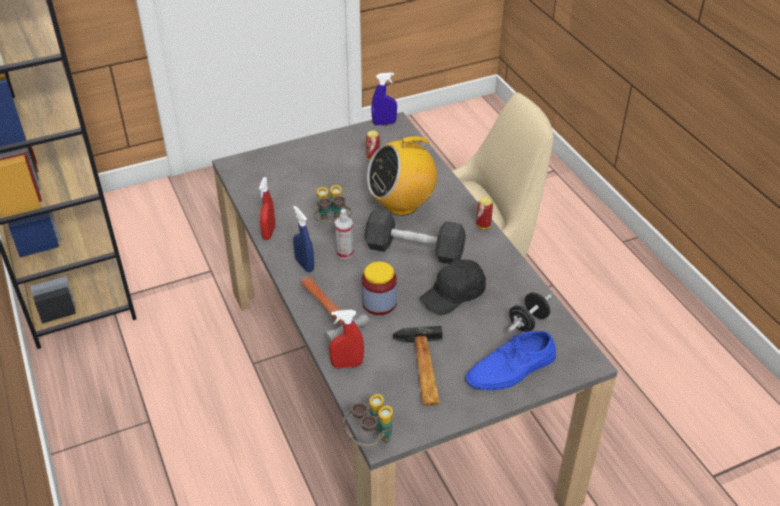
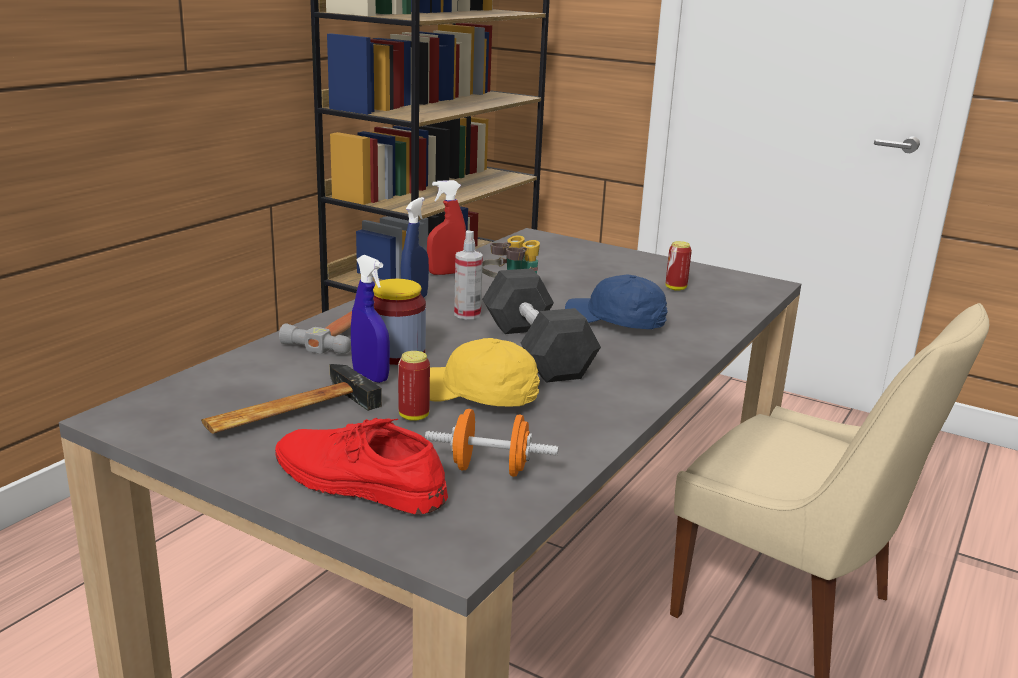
camera: 55 degrees right, 20 degrees down
red spray bottle [329,310,364,368] -> none
binoculars [343,394,393,448] -> none
radio [367,133,437,216] -> blue cap [565,275,668,329]
blue spray bottle [371,72,397,125] -> blue spray bottle moved to [351,255,390,383]
black cap [420,259,486,315] -> yellow cap [430,338,540,406]
blue shoe [465,331,556,390] -> red shoe [275,418,448,514]
can [476,197,493,229] -> can moved to [398,351,430,421]
black dumbbell [508,292,552,332] -> orange dumbbell [425,409,559,477]

